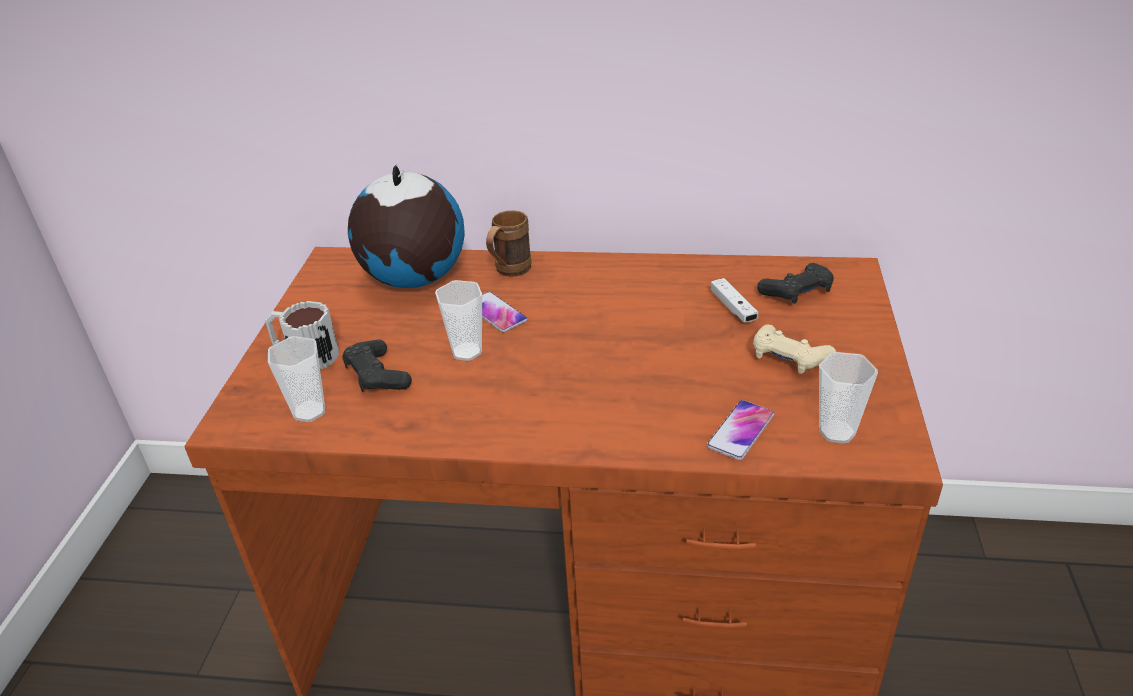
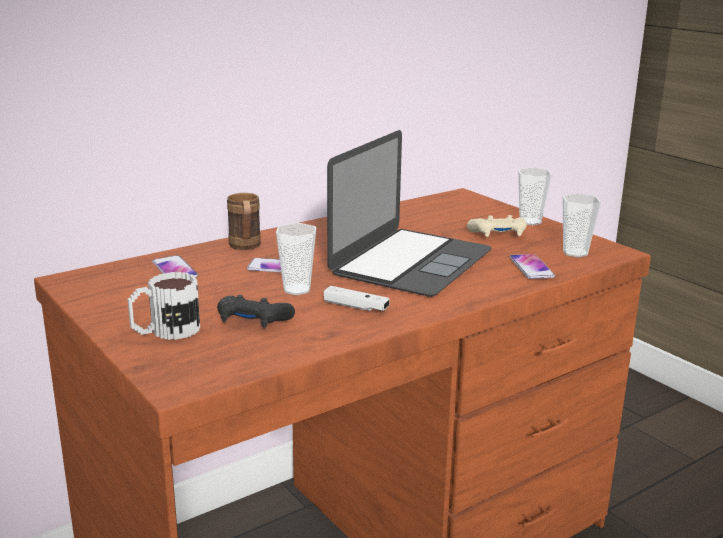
camera: 45 degrees left, 15 degrees down
cup [268,336,325,422] -> cup moved to [518,168,552,225]
globe [348,164,465,288] -> phone [152,255,198,278]
white game controller [710,278,758,323] -> white game controller moved to [324,286,389,311]
black game controller [757,263,834,304] -> none
none -> laptop [327,130,492,297]

